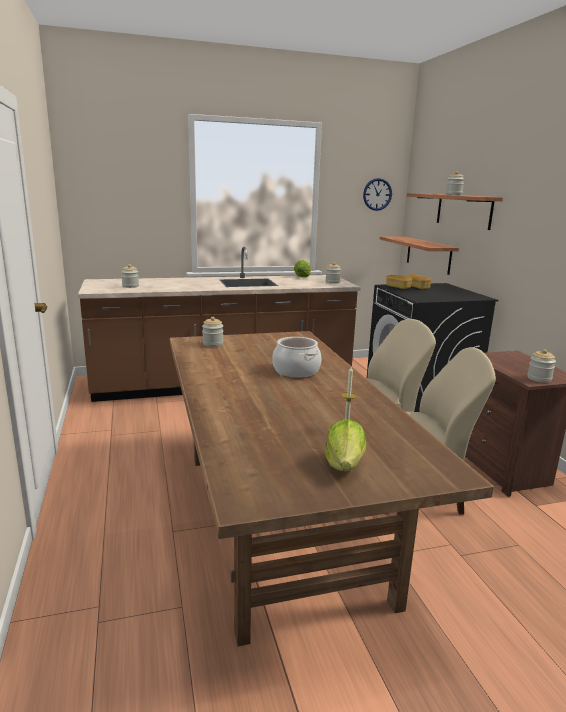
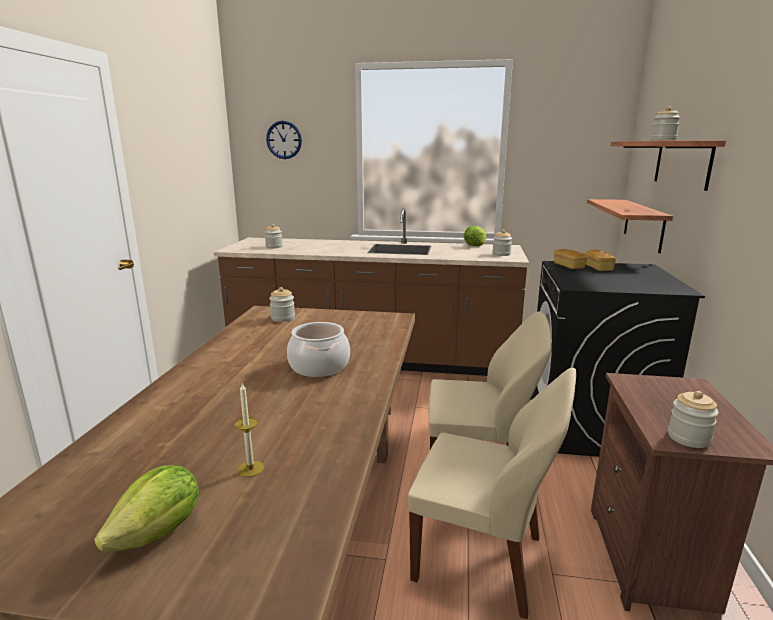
camera: 25 degrees right, 0 degrees up
wall clock [363,178,392,211] -> wall clock moved to [266,121,302,159]

